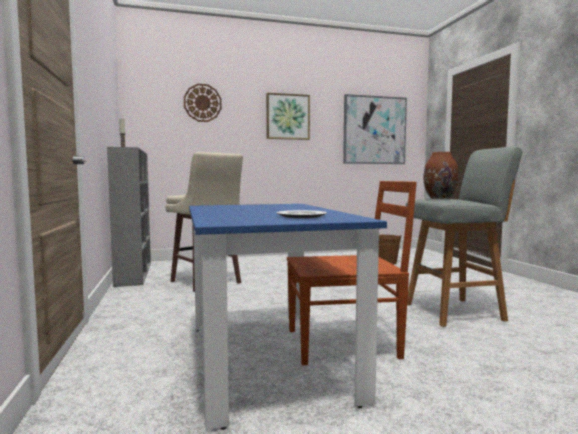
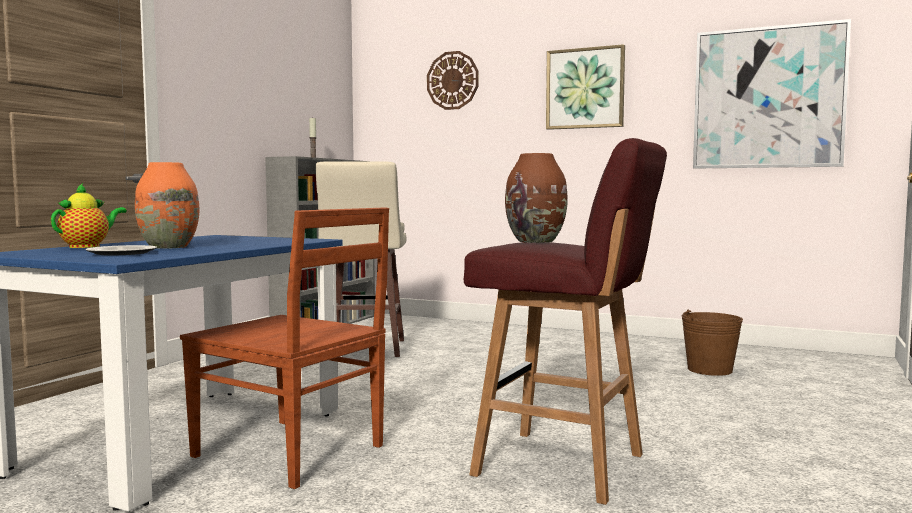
camera: 40 degrees right, 0 degrees up
grey stool [406,146,522,327] -> red stool [464,138,667,505]
none -> teapot [51,183,127,248]
none -> orange vase [135,162,199,249]

